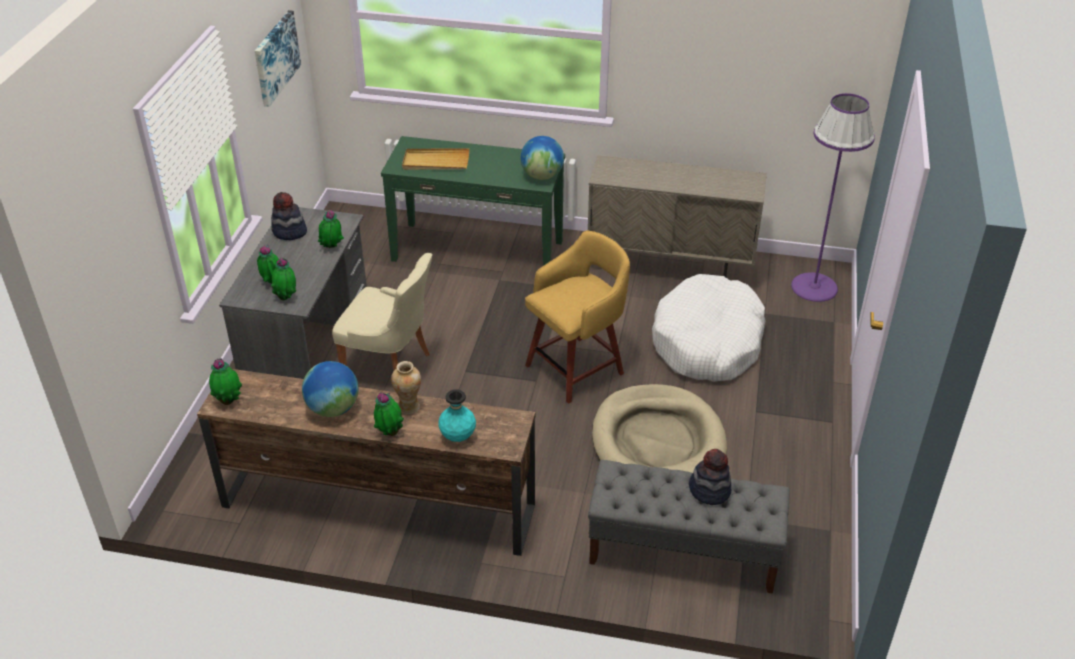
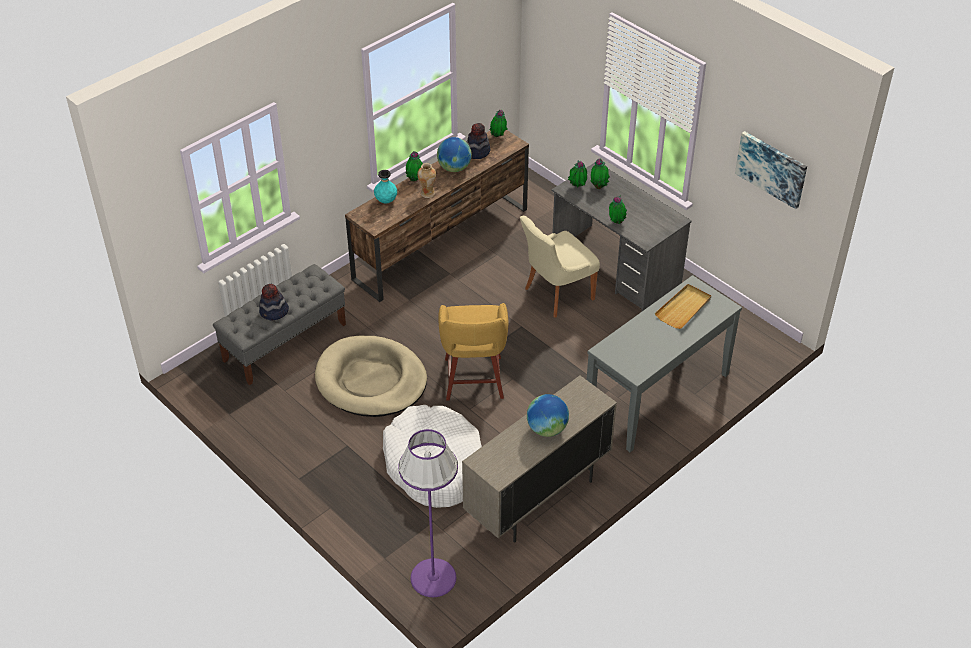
camera: 125 degrees right, 5 degrees up
hat [271,192,307,240] -> hat moved to [467,123,490,159]
green console table [381,136,565,266] -> grey console table [587,275,742,452]
globe [520,136,564,180] -> globe moved to [527,394,569,437]

